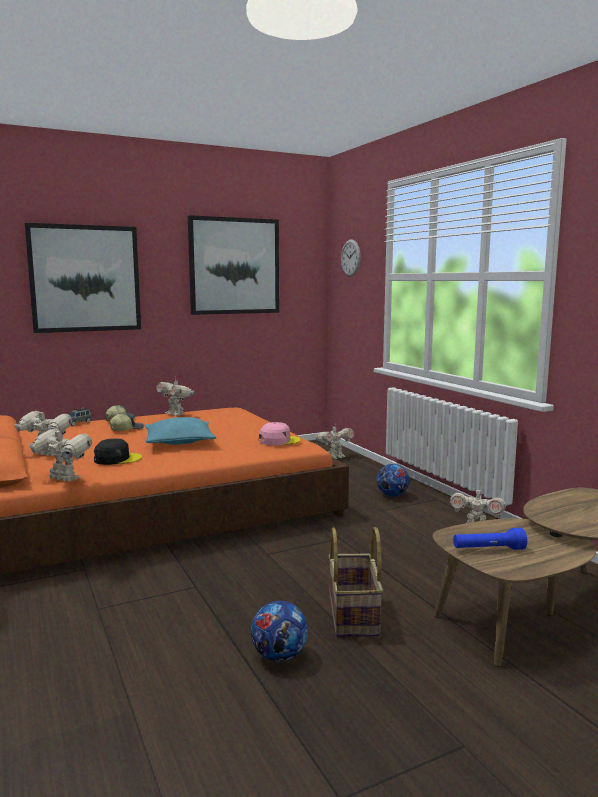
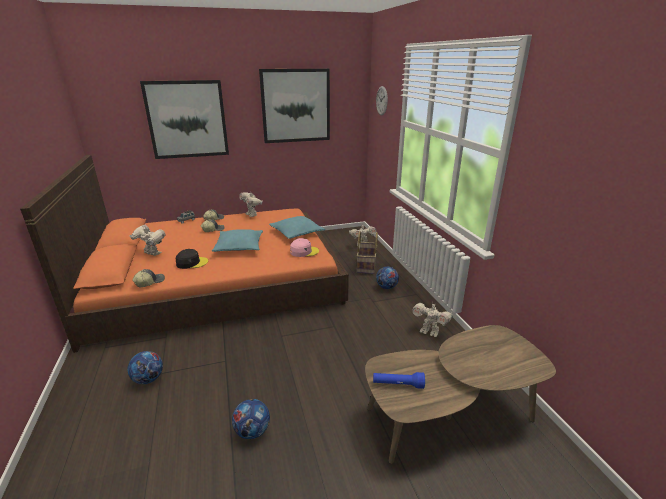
camera: 10 degrees right, 15 degrees up
toy robot [29,426,92,482] -> cap [132,269,165,287]
basket [329,527,383,637] -> basket moved to [357,231,378,274]
none -> football [127,351,163,384]
none -> turquoise pillow [269,216,325,239]

